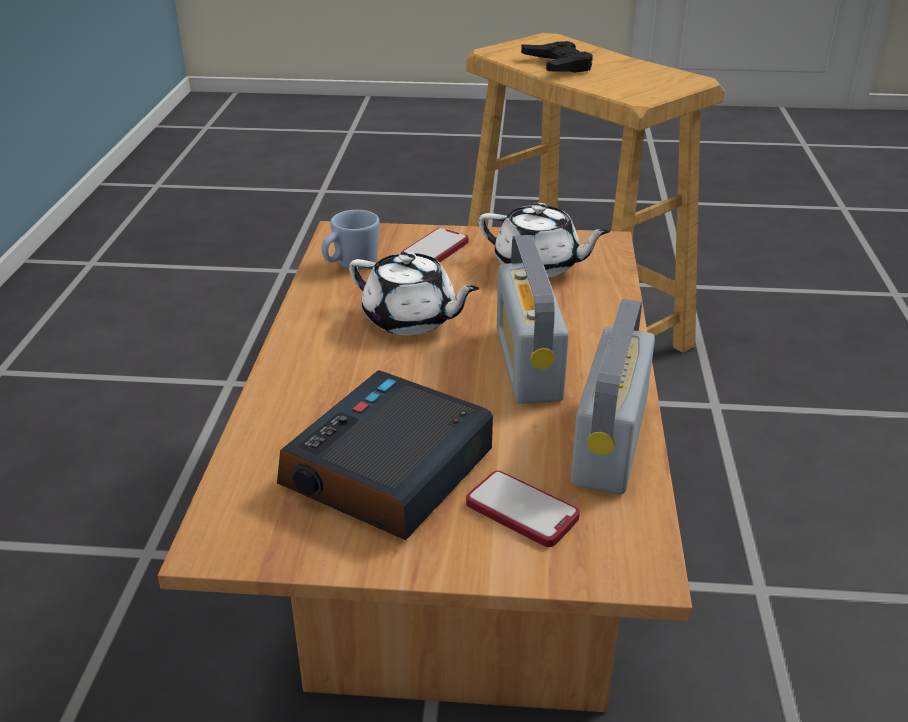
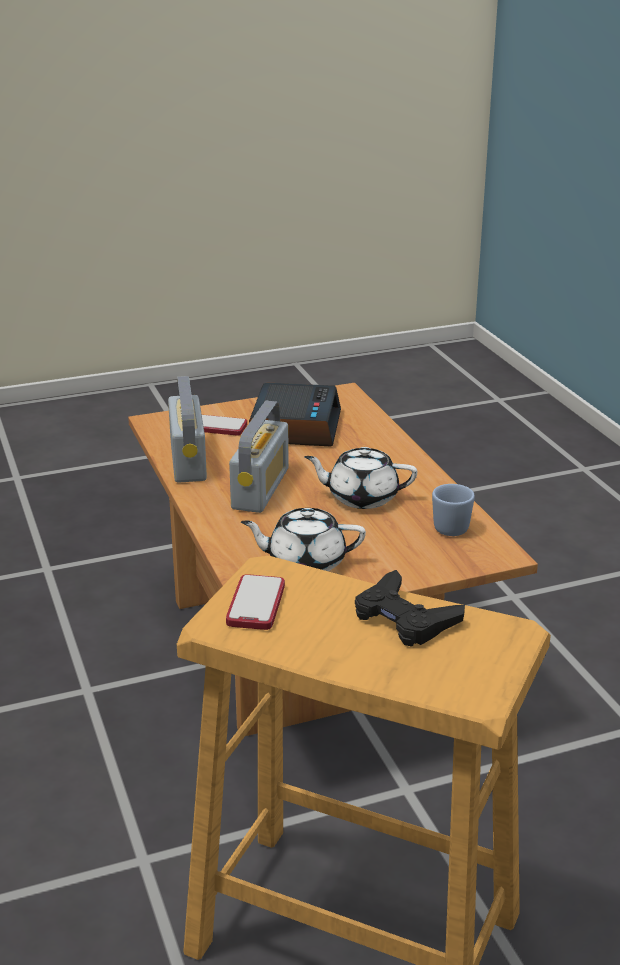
camera: 155 degrees right, 5 degrees down
phone [401,228,468,262] -> phone moved to [226,574,285,630]
radio [497,235,569,404] -> radio turned 45 degrees clockwise [229,401,289,513]

